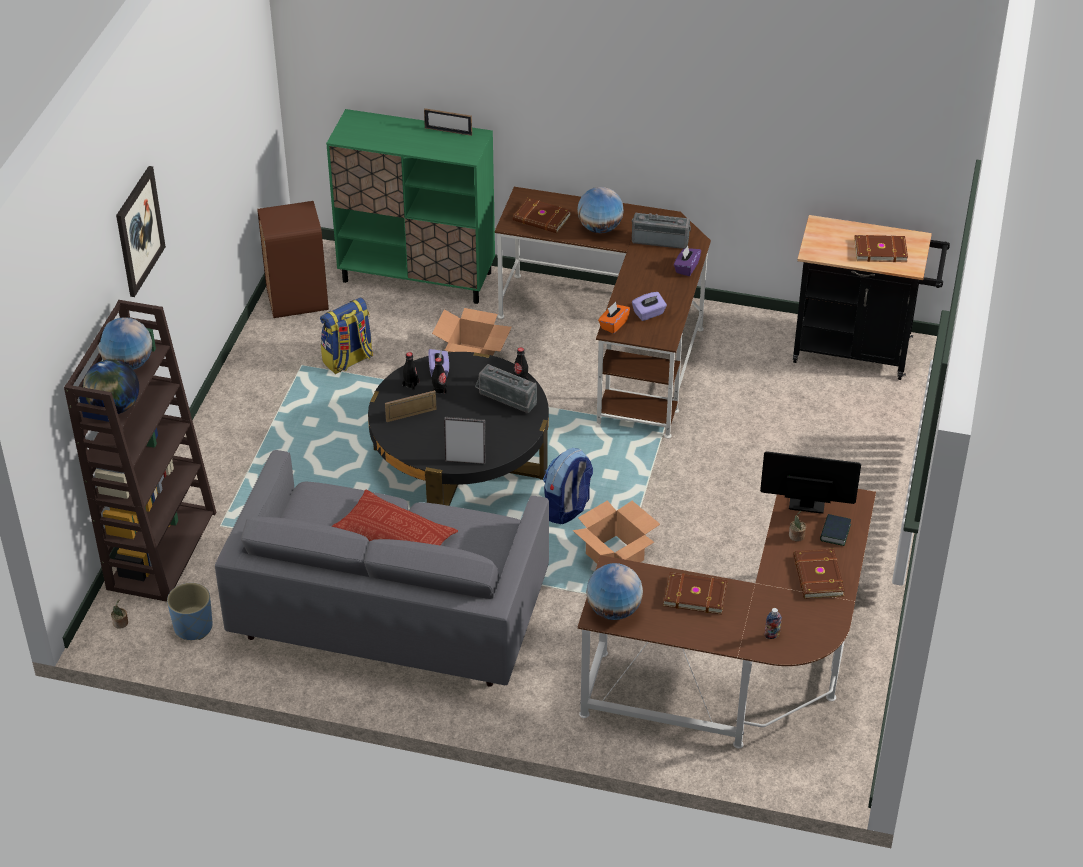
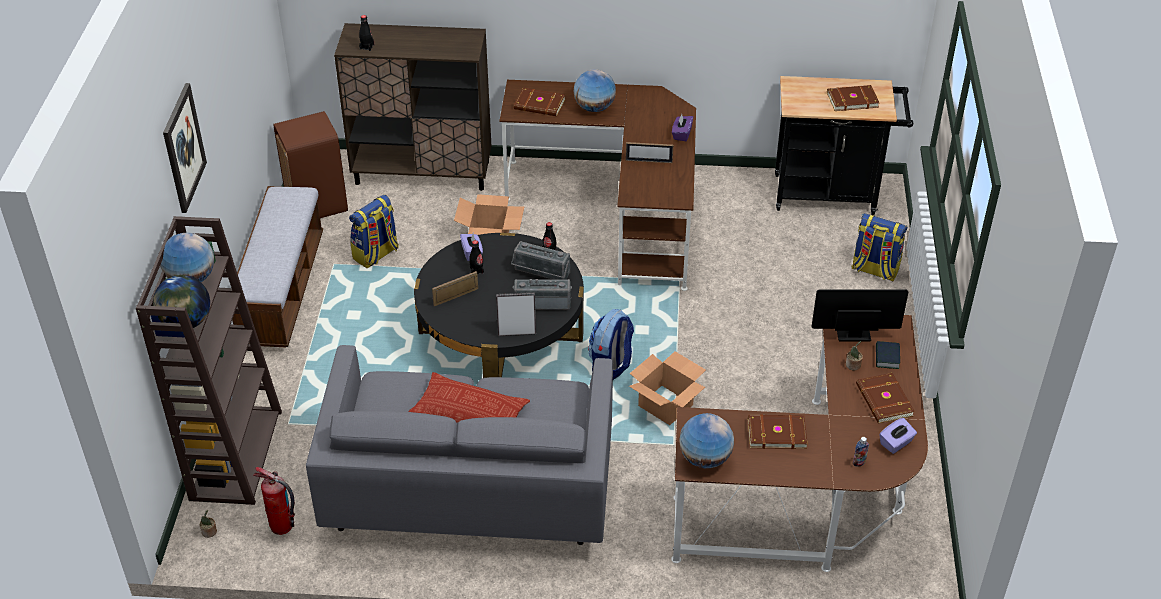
camera: 10 degrees left, 0 degrees up
blue planter [167,583,213,640] -> fire extinguisher [253,467,295,535]
green cabinet [326,109,495,304] -> brown cabinet [334,23,491,191]
black bottle [402,352,420,390] -> black bottle moved to [359,15,374,51]
picture frame [424,108,472,136] -> picture frame moved to [626,142,673,163]
orange tissue box [598,302,630,334] -> none
radio [632,212,691,249] -> radio moved to [513,279,572,310]
purple tissue box [632,292,667,321] -> purple tissue box moved to [879,418,917,454]
none -> bench [232,186,323,347]
none -> backpack [851,213,907,281]

